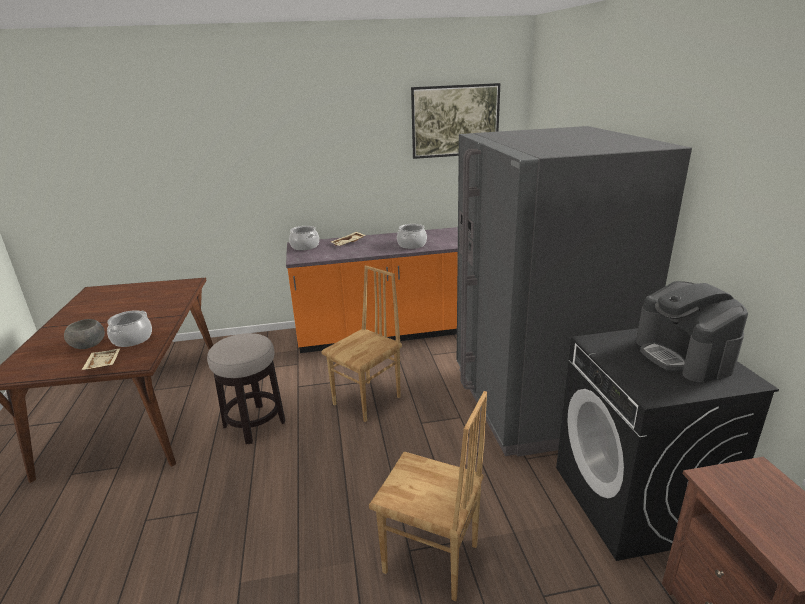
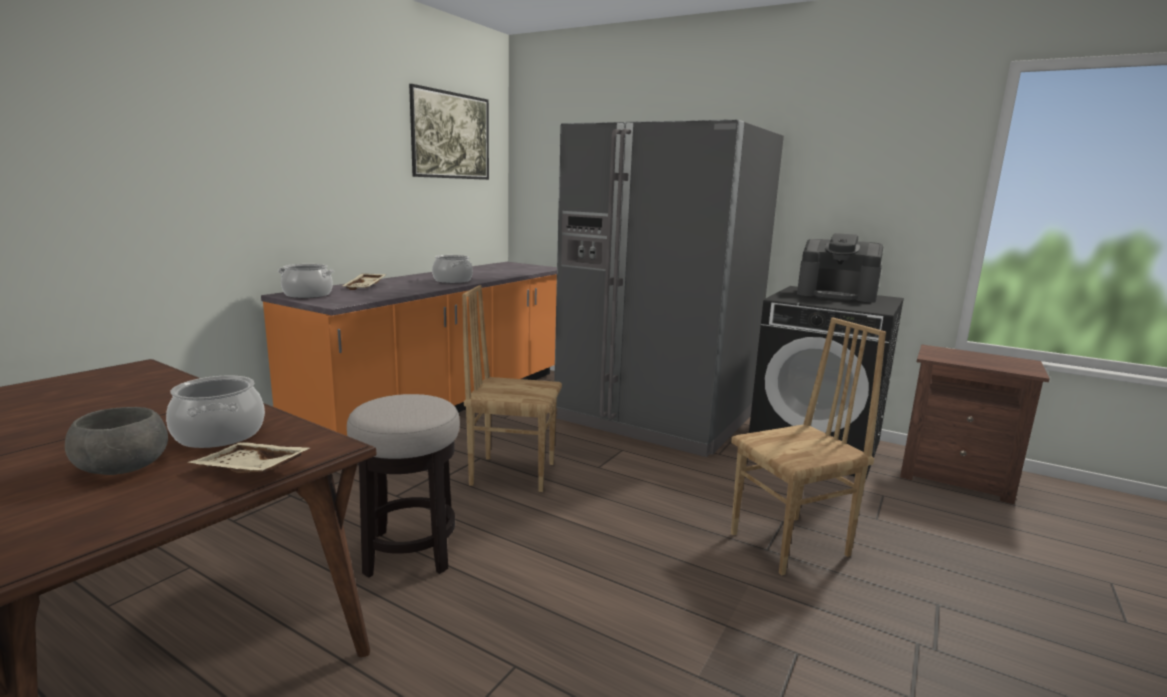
camera: 50 degrees left, 10 degrees down
brown chair [321,265,402,422] -> brown chair turned 75 degrees counterclockwise [462,285,562,492]

